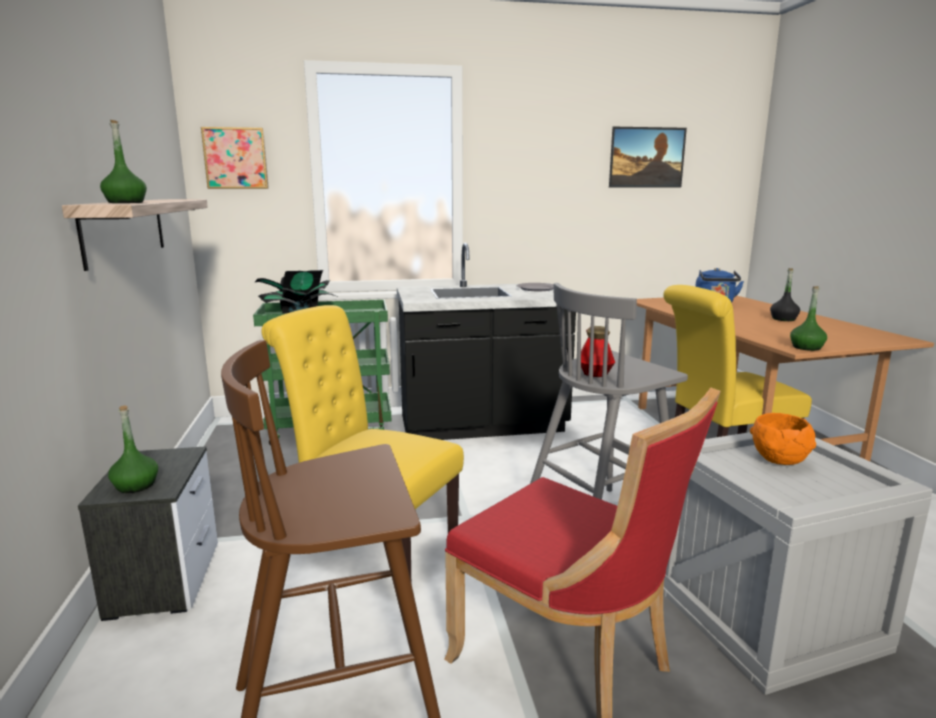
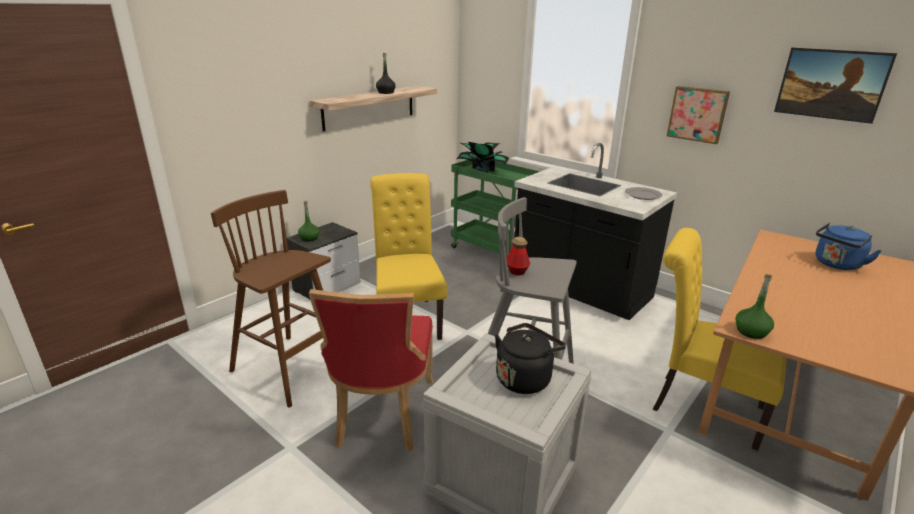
camera: 50 degrees right, 10 degrees up
green bottle [100,120,147,203] -> none
picture [201,127,269,189] -> picture moved to [667,86,730,144]
orange bowl [750,413,816,465] -> black kettle [495,323,566,394]
black bottle [770,268,800,321] -> black bottle moved to [376,53,396,94]

